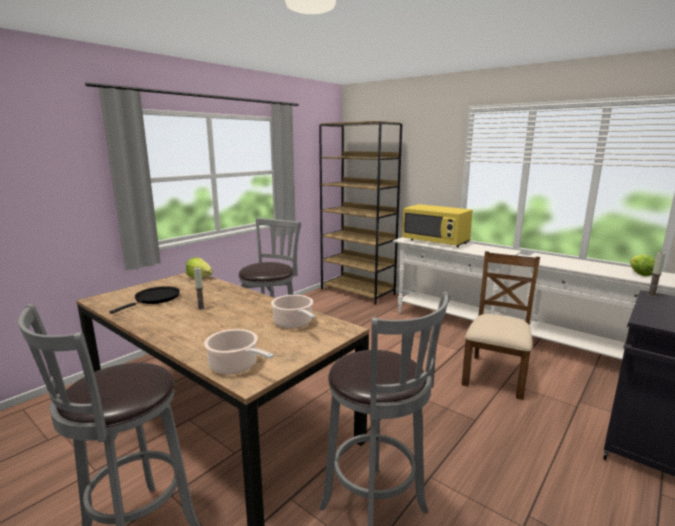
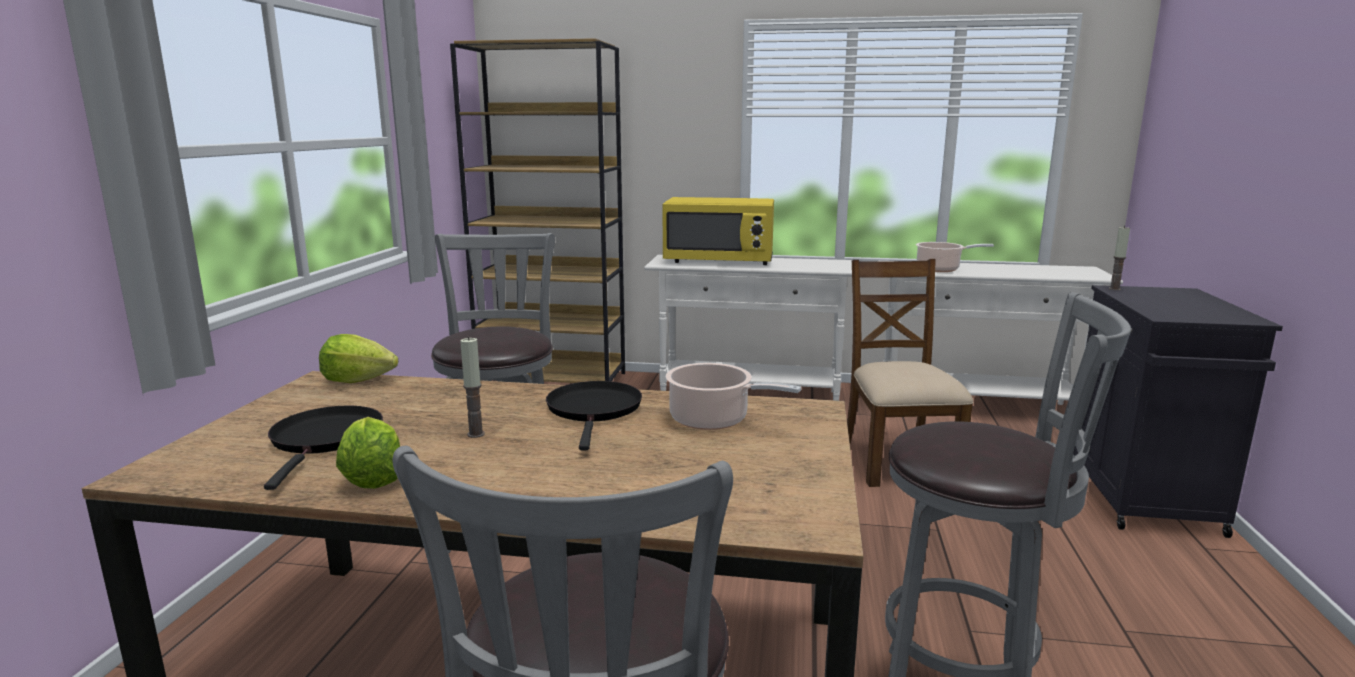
camera: 30 degrees left, 0 degrees up
cooking pot [204,329,274,375] -> cooking pot moved to [916,242,994,272]
lettuce [630,255,655,276] -> lettuce moved to [336,417,400,489]
none -> black frying pan [546,381,642,450]

